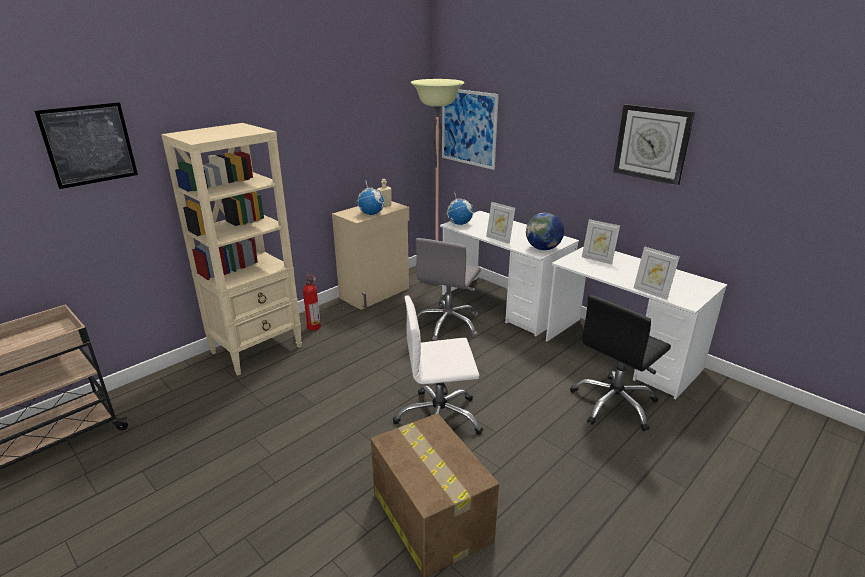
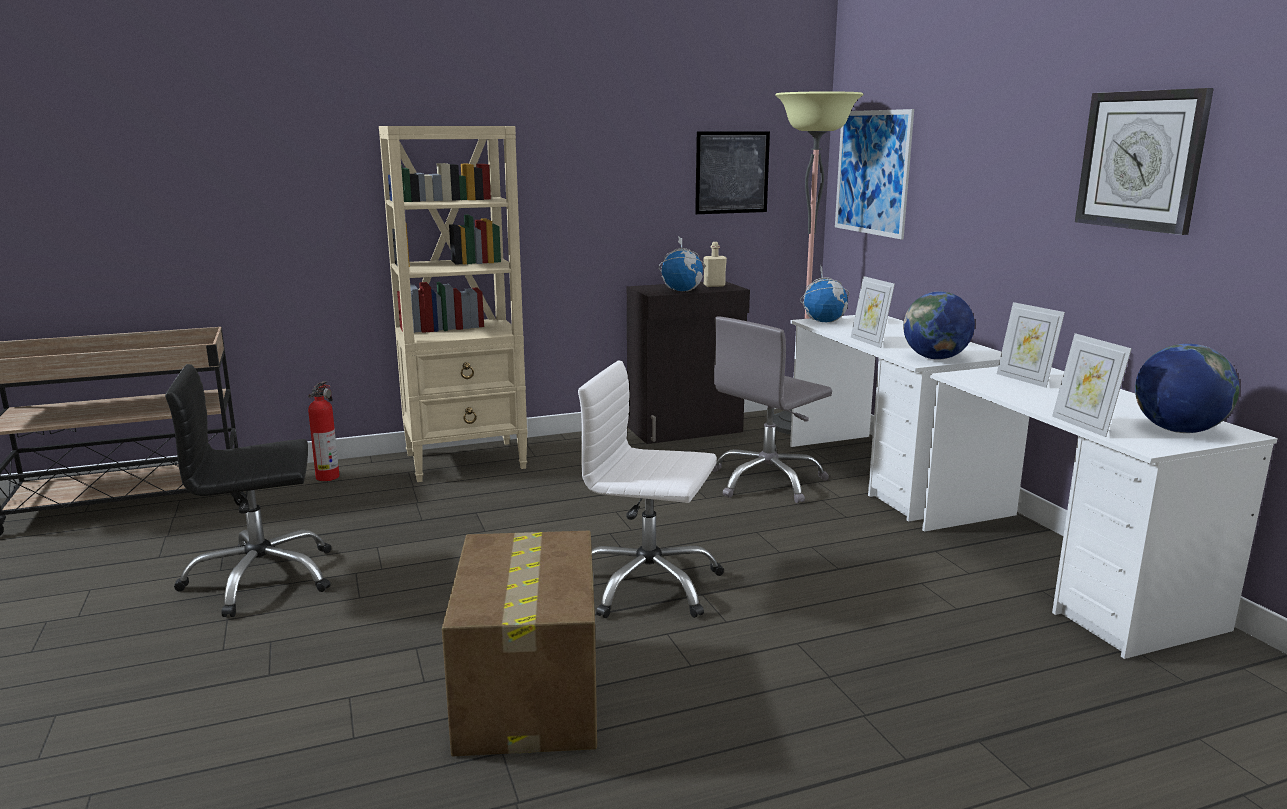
camera: 25 degrees right, 10 degrees down
picture [34,102,138,189] -> picture moved to [695,131,770,214]
fire extinguisher [303,273,321,331] -> fire extinguisher moved to [308,381,340,481]
beige cabinet [332,201,409,310] -> black cabinet [627,281,750,444]
black office chair [570,295,671,431] -> black office chair moved to [165,364,331,617]
none -> globe [1135,344,1239,433]

